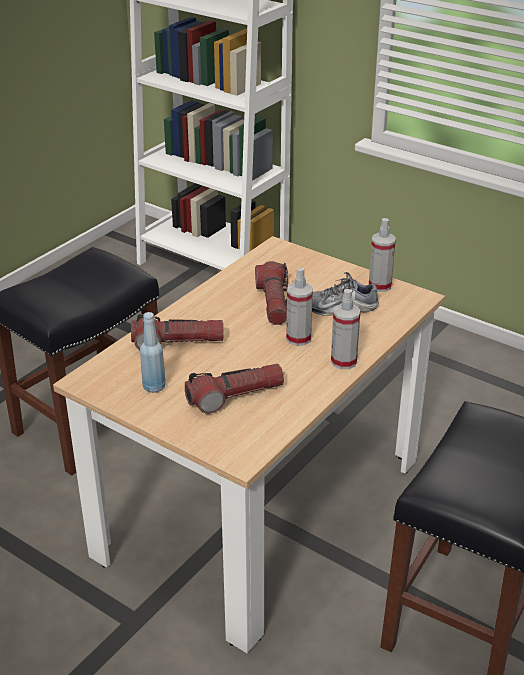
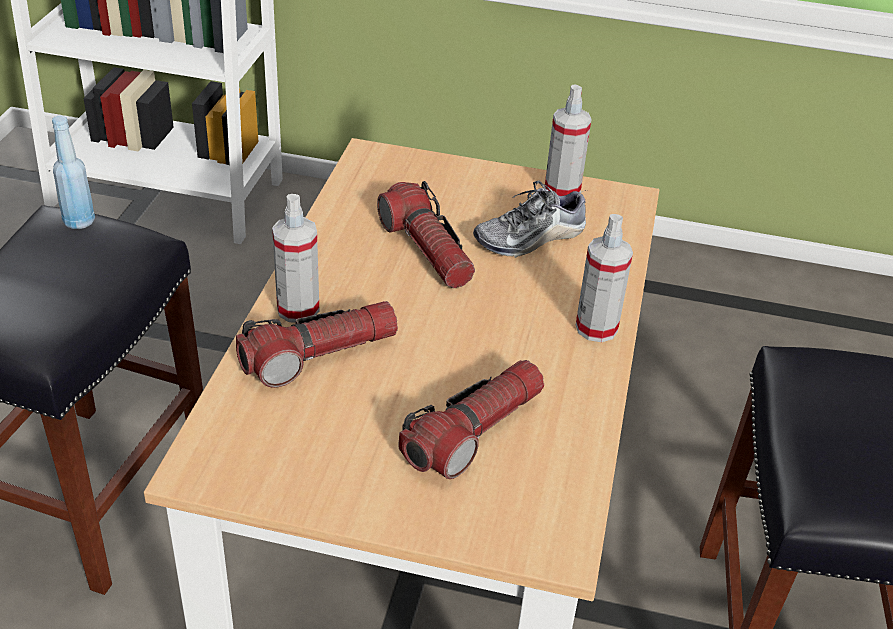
camera: 25 degrees left, 5 degrees up
blue bottle [140,312,166,393] -> blue bottle moved to [52,116,95,229]
spray bottle [286,267,313,346] -> spray bottle moved to [272,194,319,323]

